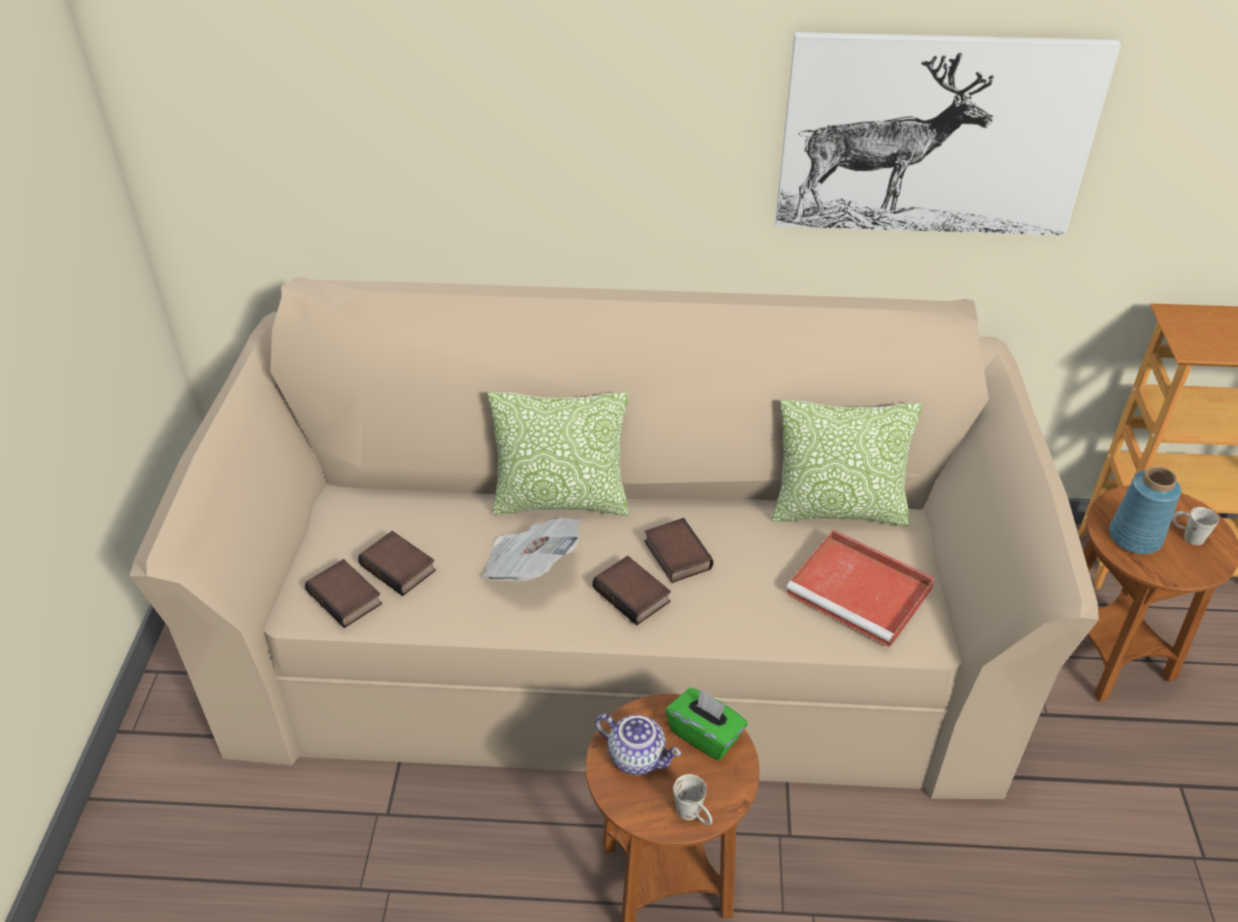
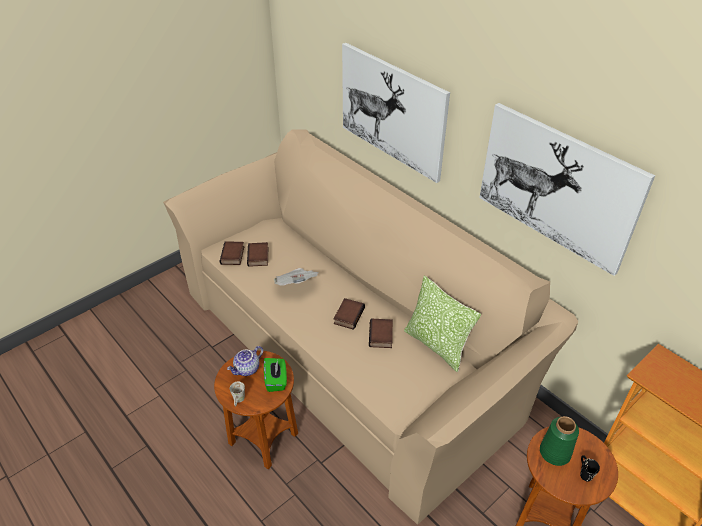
camera: 45 degrees right, 0 degrees up
pillow [488,392,629,516] -> none
book [593,556,671,625] -> book moved to [369,319,393,348]
teapot [595,714,681,775] -> teapot turned 60 degrees clockwise [227,346,263,376]
red tray [786,529,935,648] -> none
blue vase [1109,466,1181,554] -> green vase [540,416,579,466]
white mug [1172,507,1219,545] -> black mug [580,455,600,482]
none -> picture [342,43,450,183]

